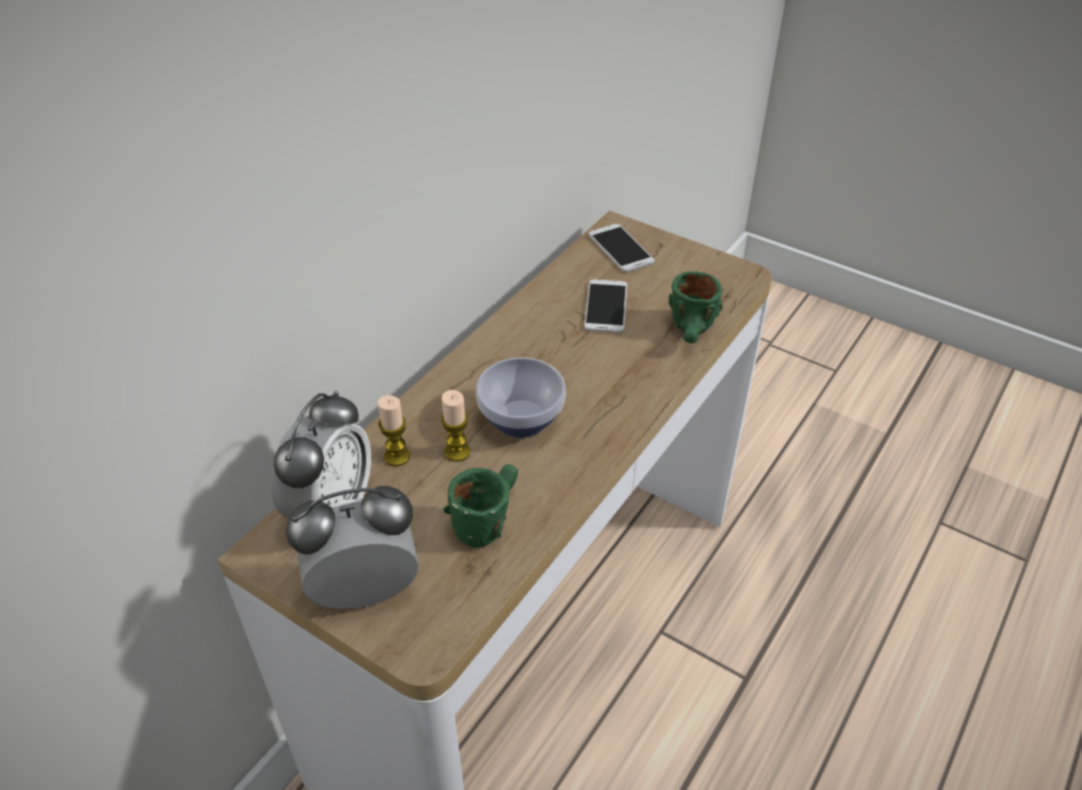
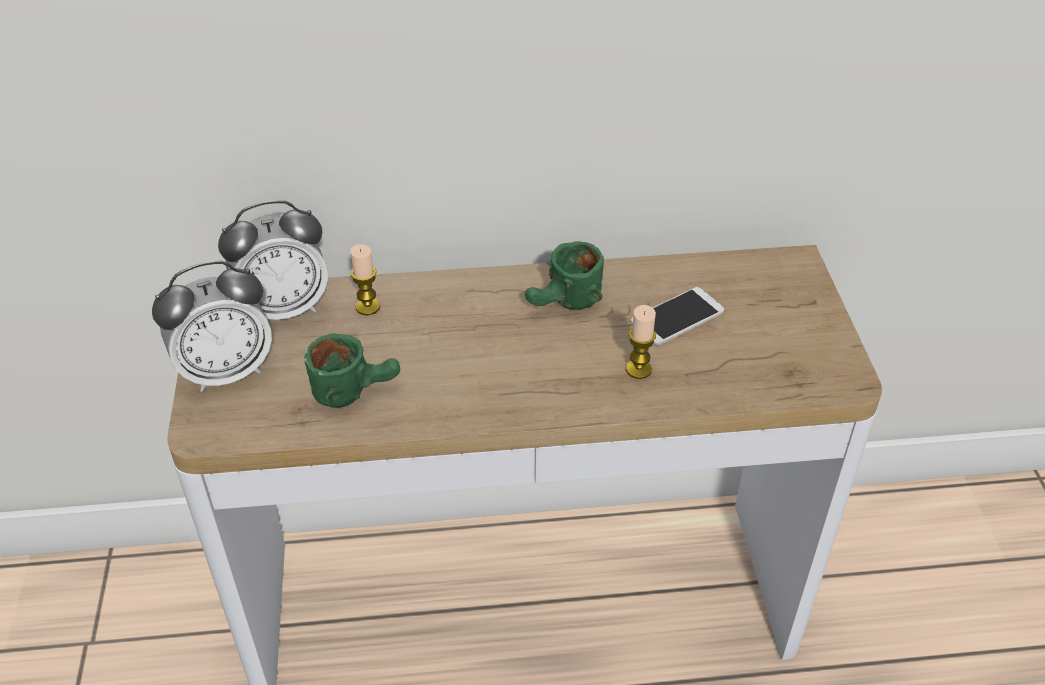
camera: 50 degrees right, 0 degrees up
alarm clock [286,486,419,609] -> alarm clock turned 120 degrees clockwise [152,261,272,392]
candle [441,390,470,462] -> candle moved to [626,305,656,379]
bowl [476,357,566,438] -> none
phone [589,224,655,272] -> none
green mug [669,271,723,343] -> green mug moved to [525,241,604,310]

